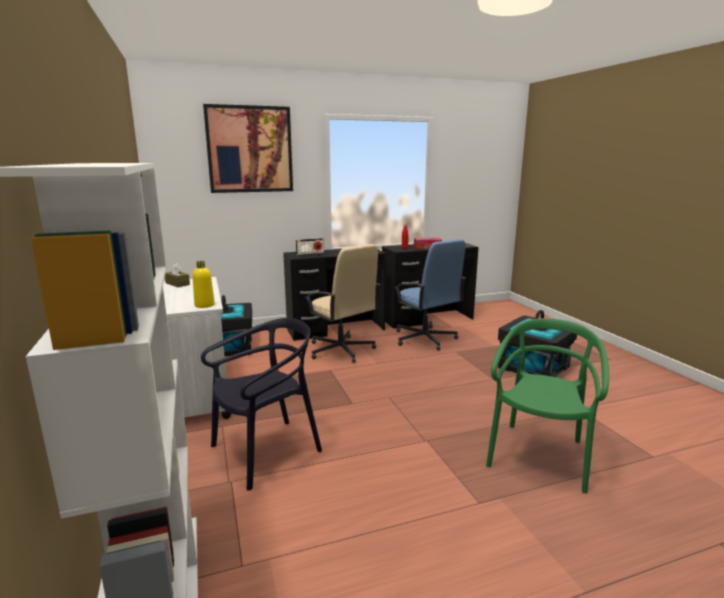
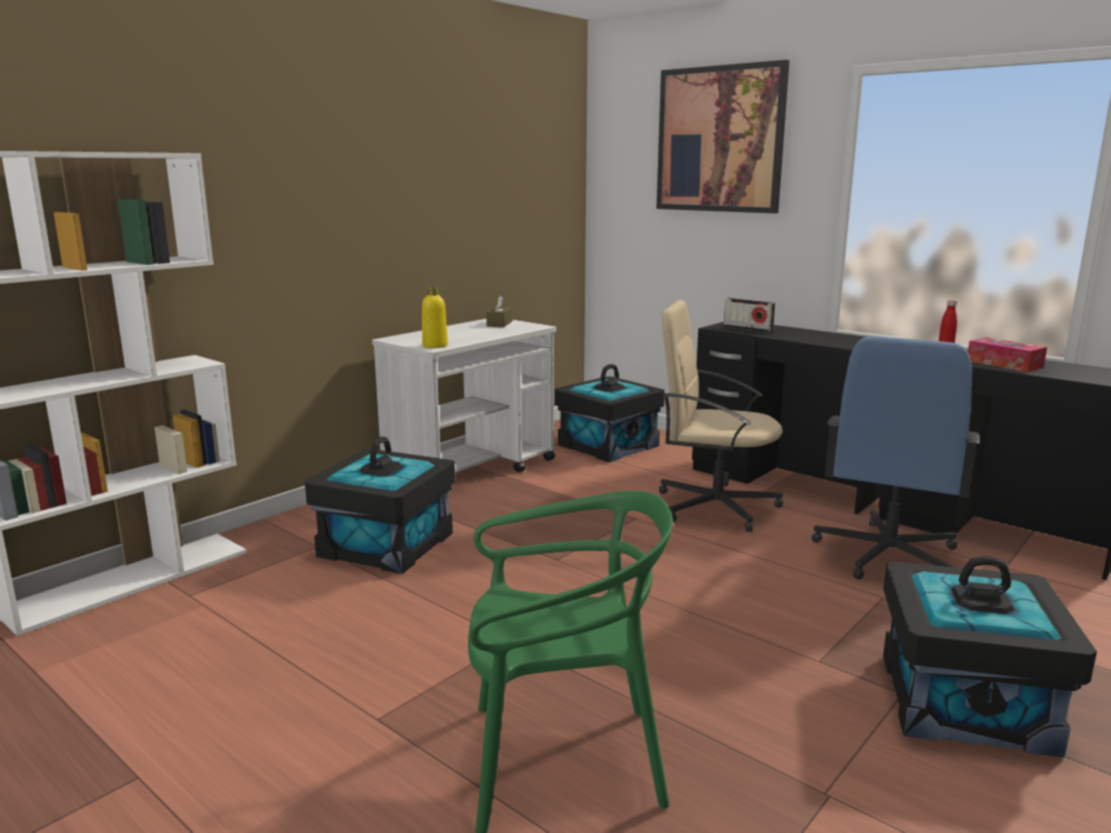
camera: 60 degrees right, 0 degrees up
black chair [201,318,322,491] -> black storage box [305,437,455,574]
beige office chair [305,244,381,363] -> beige office chair turned 90 degrees clockwise [659,300,783,532]

